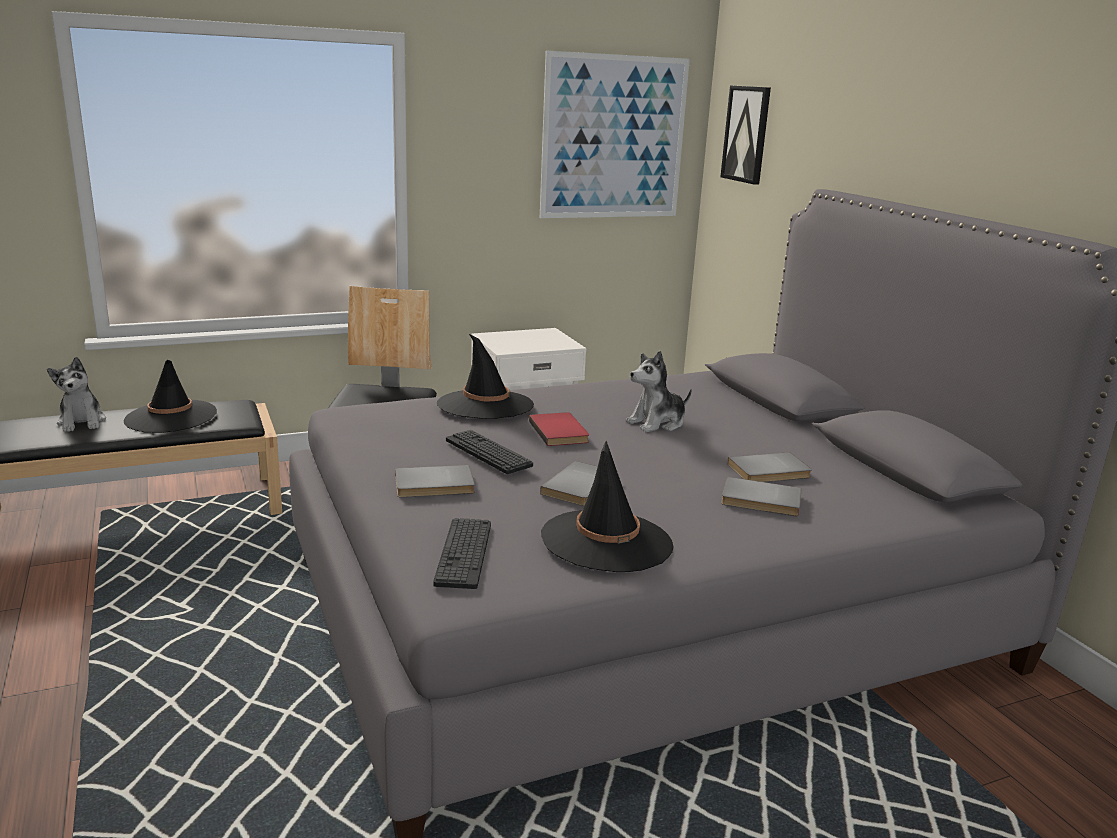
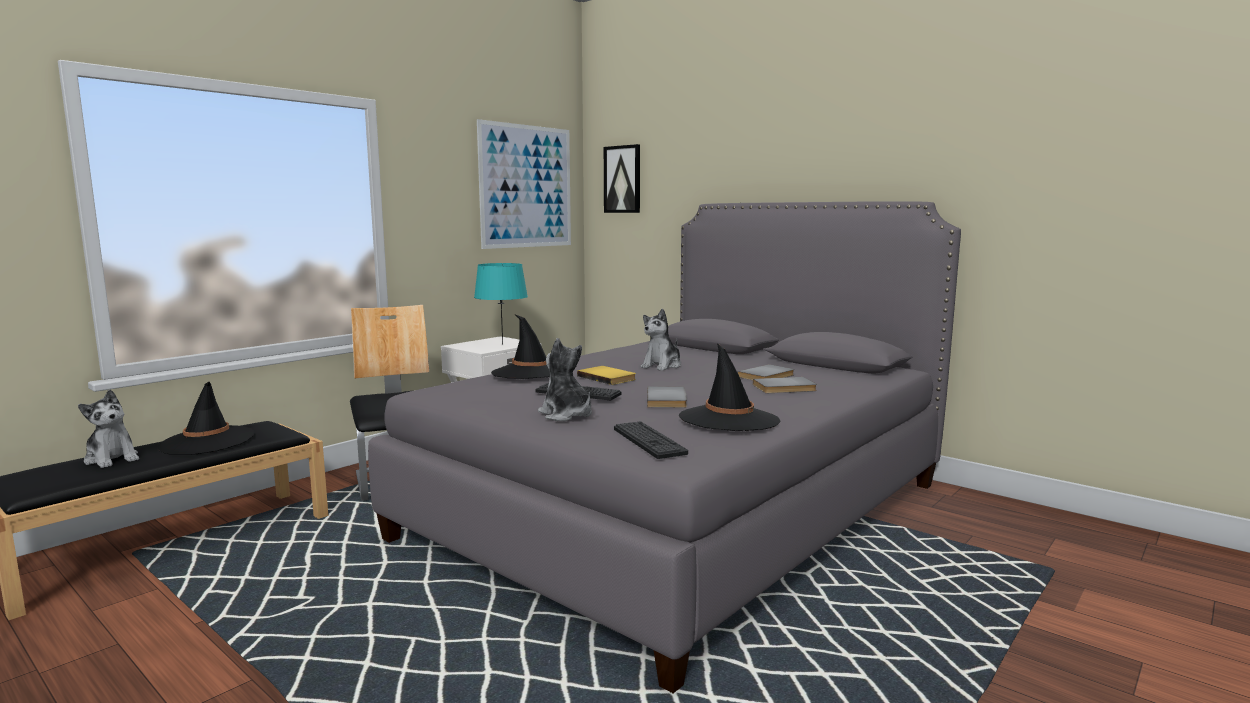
camera: 25 degrees left, 10 degrees down
grey book [395,465,475,498] -> plush toy [538,338,592,421]
red book [529,412,589,446] -> yellow book [577,366,636,385]
none -> turquoise table lamp [474,263,528,345]

